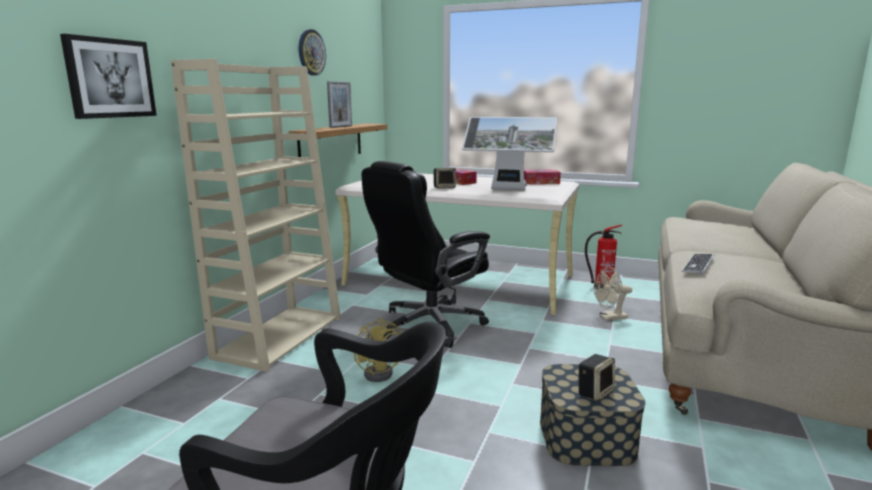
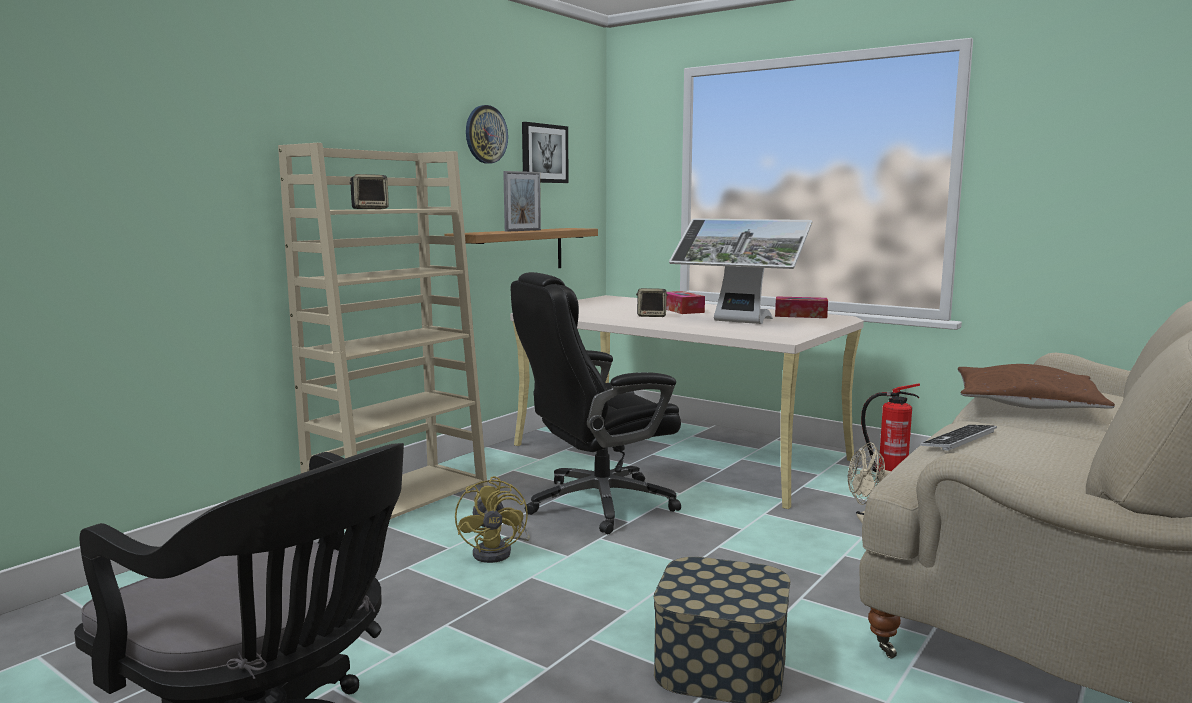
camera: 15 degrees right, 5 degrees down
picture [60,34,157,119] -> picture moved to [522,122,569,183]
speaker [578,354,615,401] -> speaker moved to [349,174,389,209]
none -> brown pillow [958,364,1115,409]

